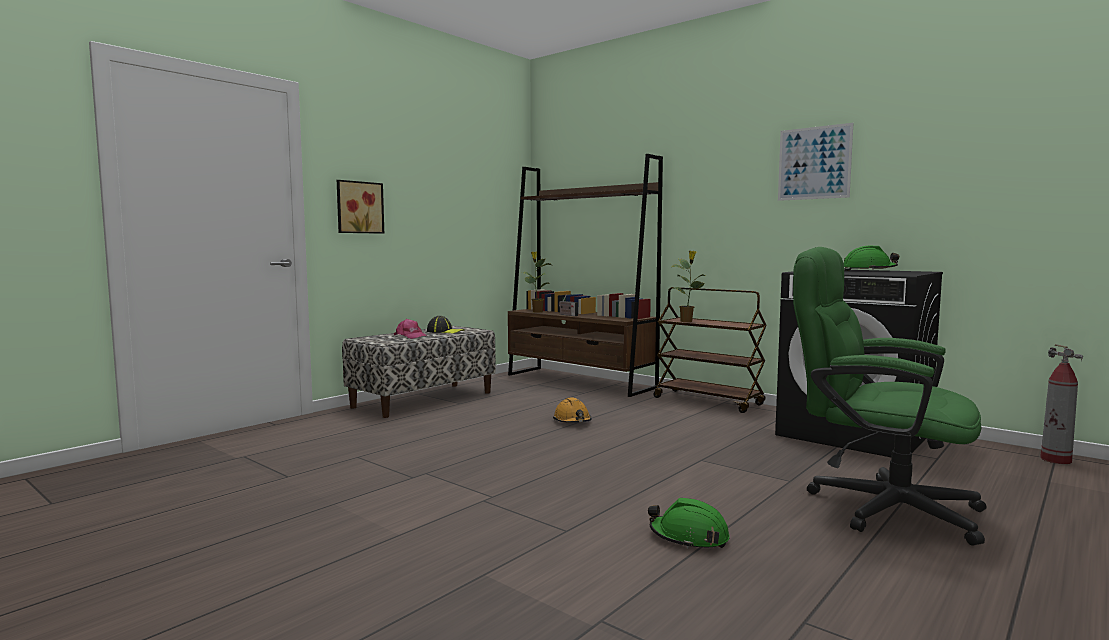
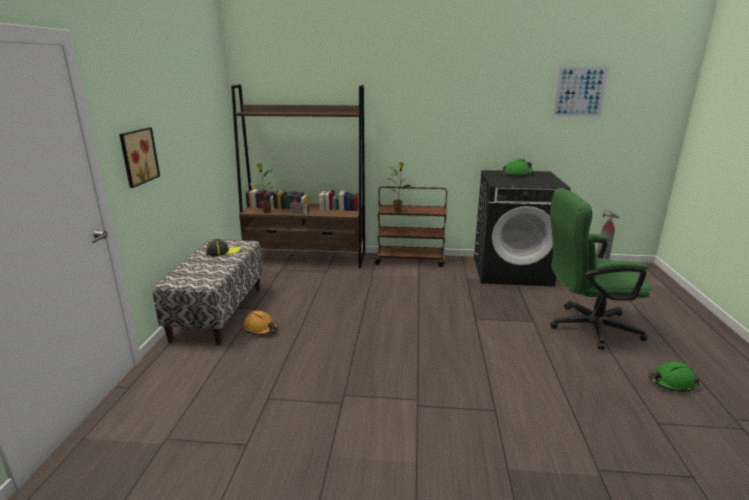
camera: 35 degrees left, 15 degrees up
pink cap [394,319,428,339] -> none
orange hard hat [553,397,592,423] -> orange hard hat moved to [243,311,278,335]
green hard hat [648,498,730,549] -> green hard hat moved to [649,361,699,393]
picture [778,123,853,201] -> picture moved to [552,66,610,117]

